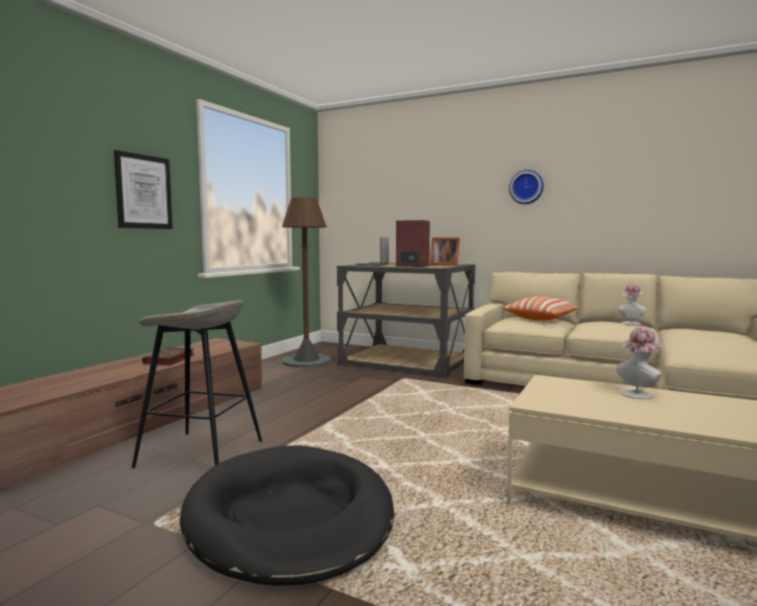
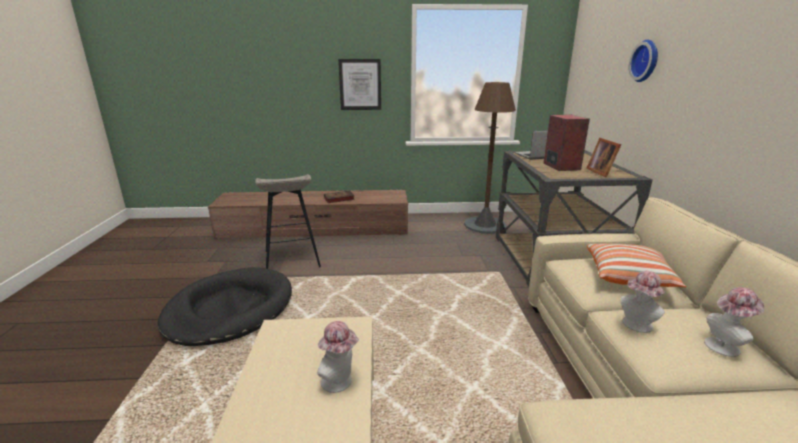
camera: 60 degrees right, 15 degrees up
wall clock [509,170,544,204] -> wall clock moved to [629,40,658,82]
none -> hat [620,271,665,333]

